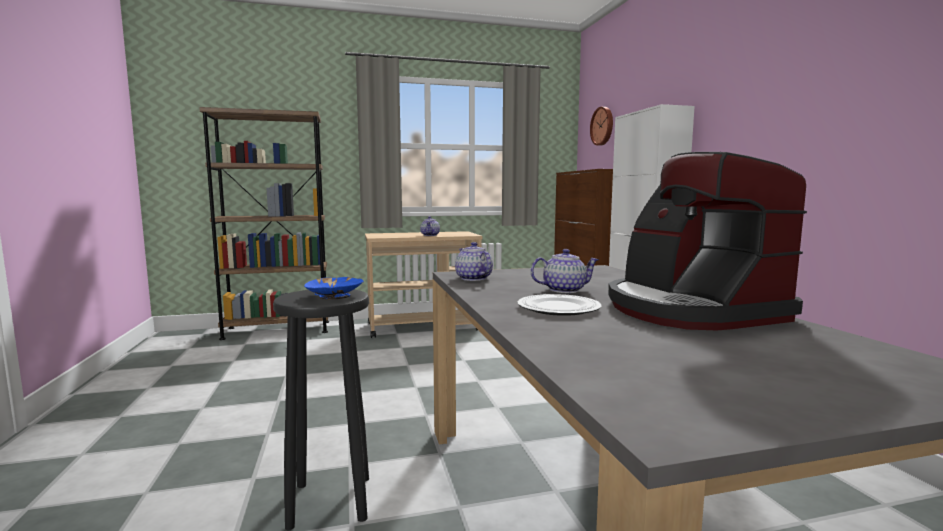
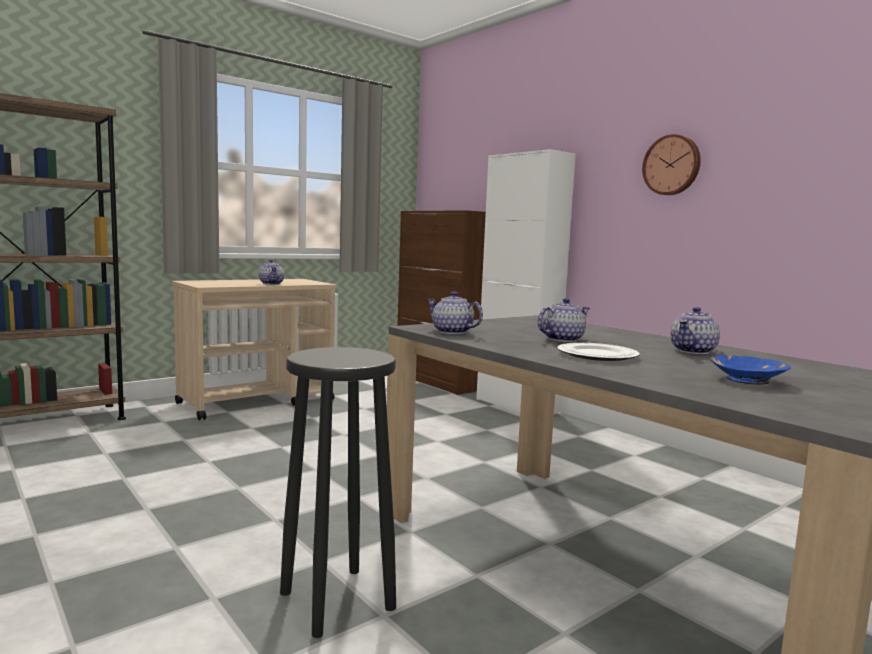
camera: 25 degrees left, 0 degrees up
blue bowl [304,277,364,299] -> blue bowl moved to [710,355,791,385]
wall clock [590,107,613,146] -> wall clock moved to [642,134,701,195]
coffee machine [608,152,807,330] -> teapot [671,307,720,354]

